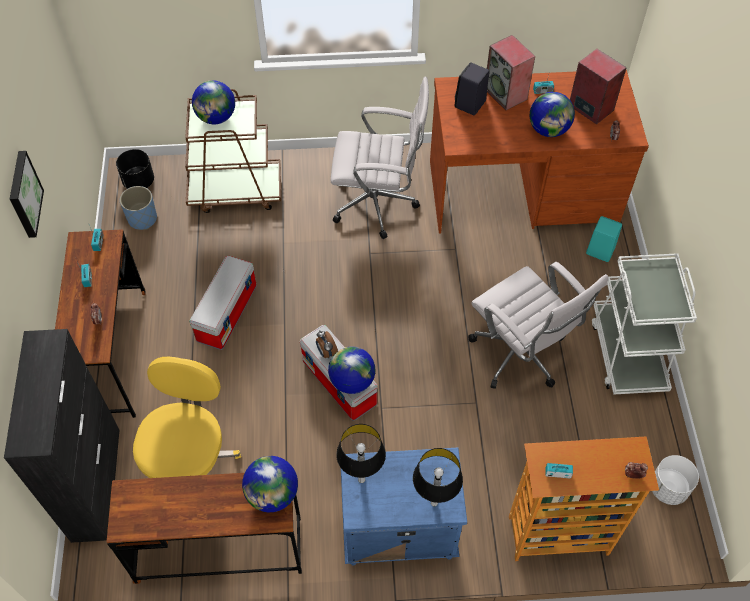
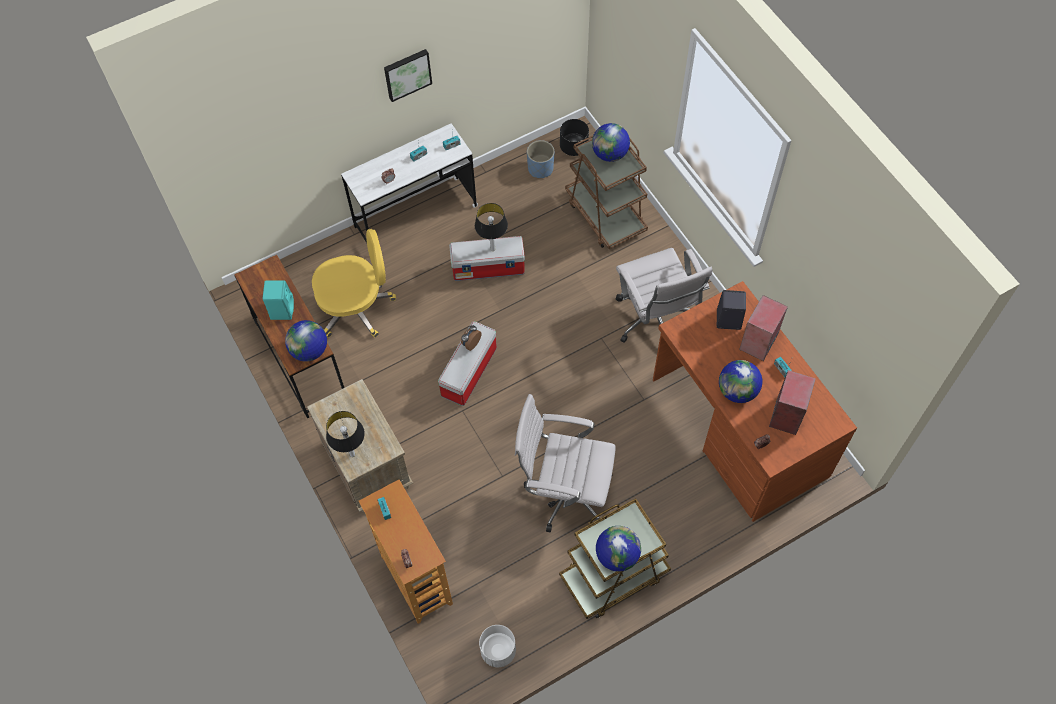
camera: 65 degrees right, 5 degrees up
black cabinet [4,329,119,543] -> none
brown desk [55,229,146,418] -> white desk [341,123,478,243]
globe [328,346,376,394] -> globe moved to [596,526,641,572]
table lamp [336,424,386,483] -> table lamp moved to [475,203,508,251]
blue nightstand [341,448,467,565] -> beige nightstand [307,379,413,512]
white office chair [468,262,609,389] -> white office chair turned 75 degrees clockwise [515,394,616,532]
turquoise speaker [586,216,622,262] -> turquoise speaker moved to [263,280,294,320]
white cart [592,253,697,395] -> brown cart [559,498,671,619]

